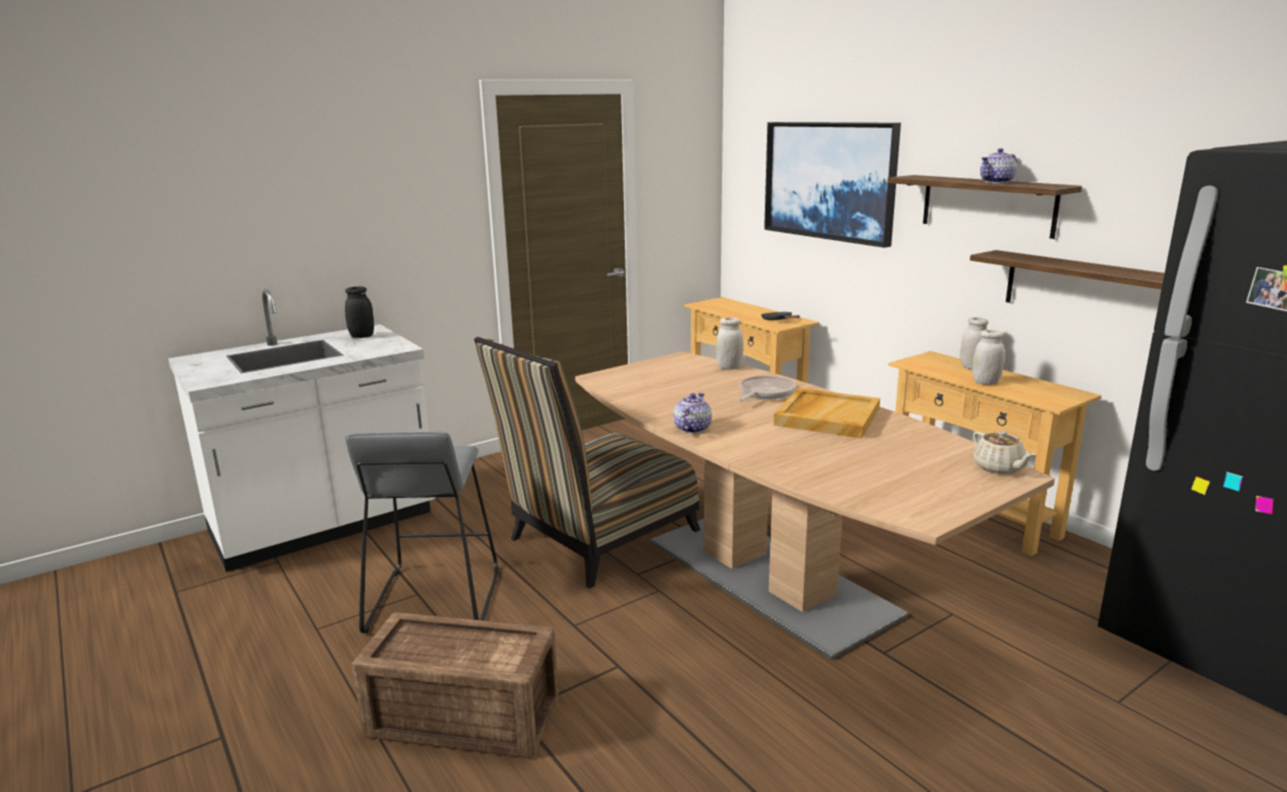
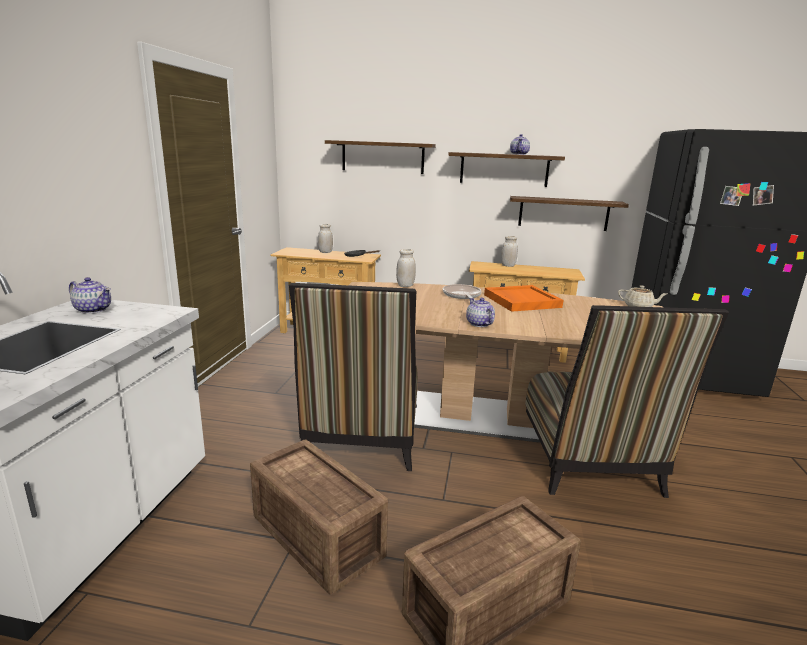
camera: 45 degrees left, 0 degrees up
black jar [345,286,374,338] -> teapot [69,277,111,314]
grey stool [345,431,499,633] -> crate [250,439,388,595]
picture [764,122,901,248] -> shelf [325,140,436,174]
beige tray [774,388,880,438] -> orange tray [484,285,563,312]
white jar [972,330,1005,385] -> white jar moved to [318,224,333,253]
none -> chair [525,305,729,498]

